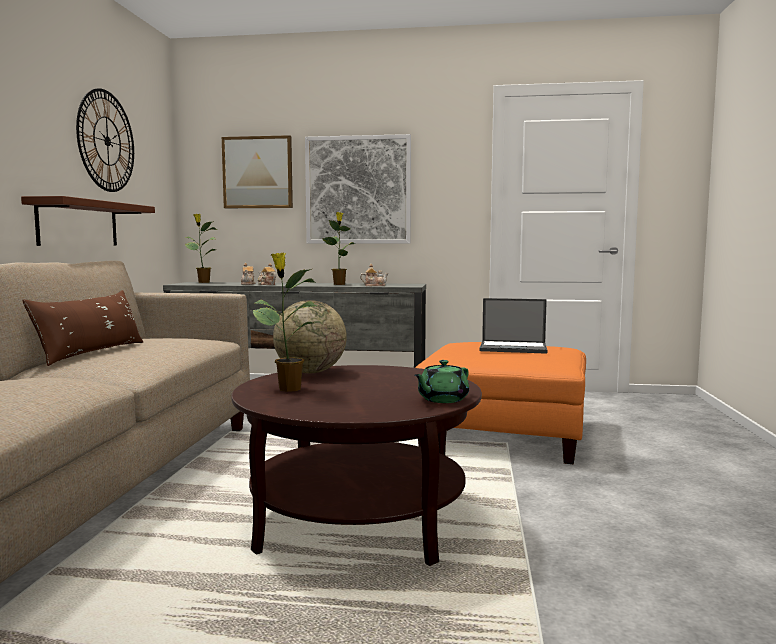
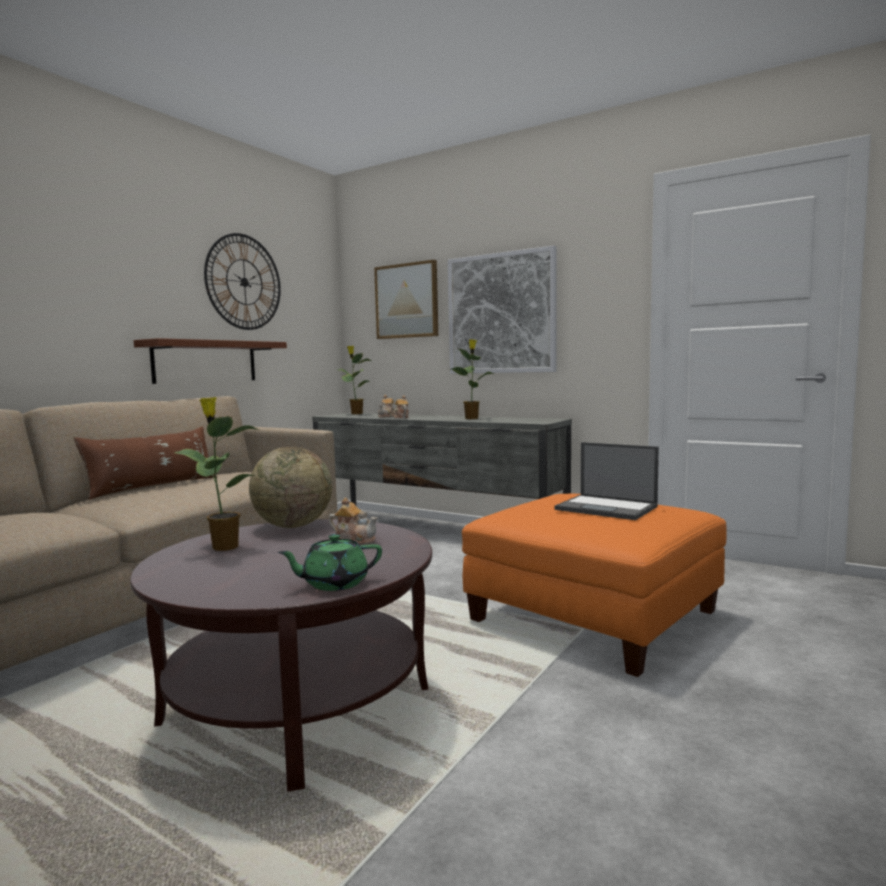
camera: 25 degrees right, 0 degrees up
teapot [360,264,389,286] -> teapot moved to [329,497,378,544]

